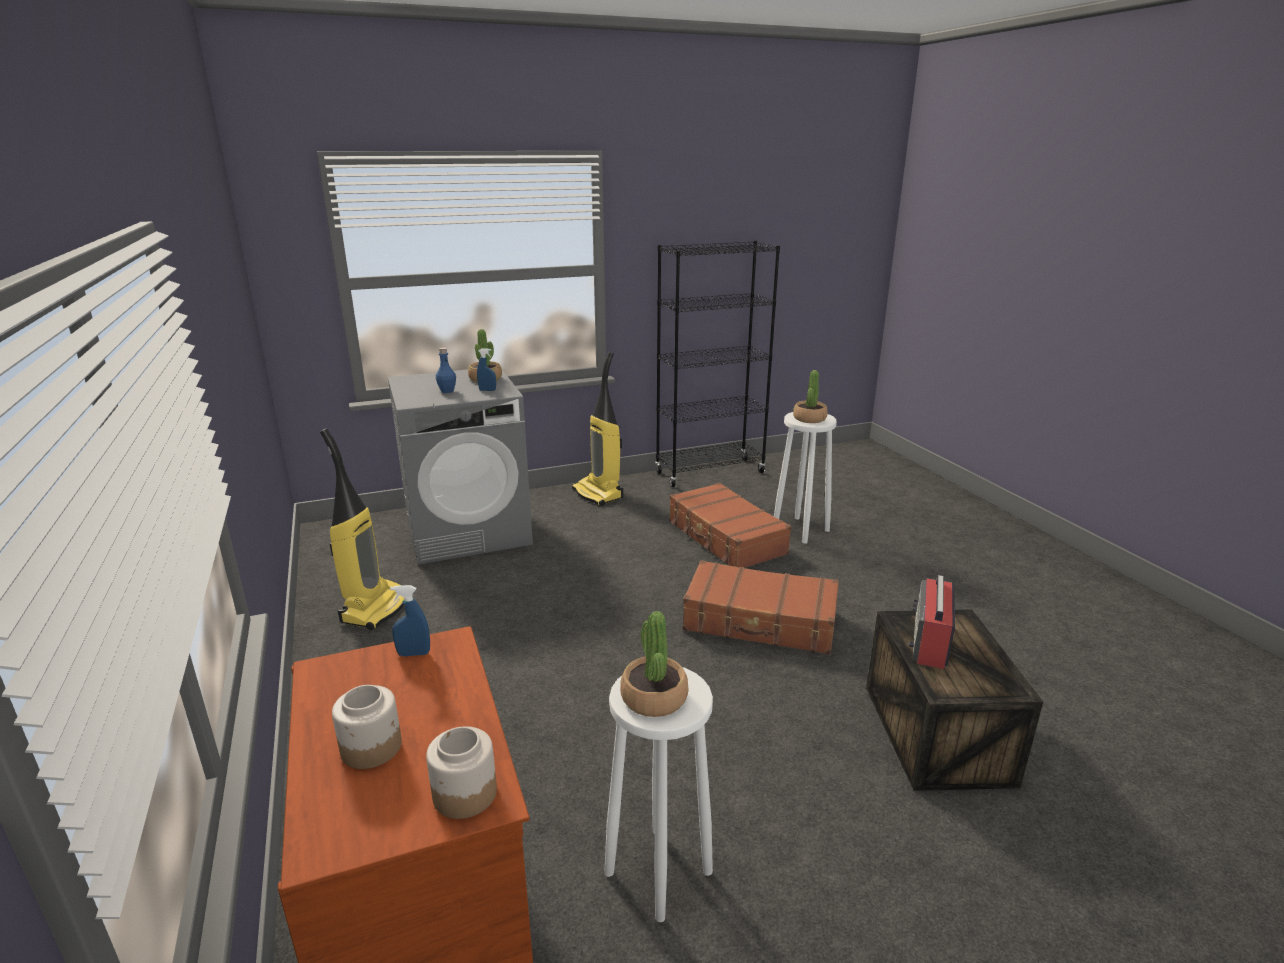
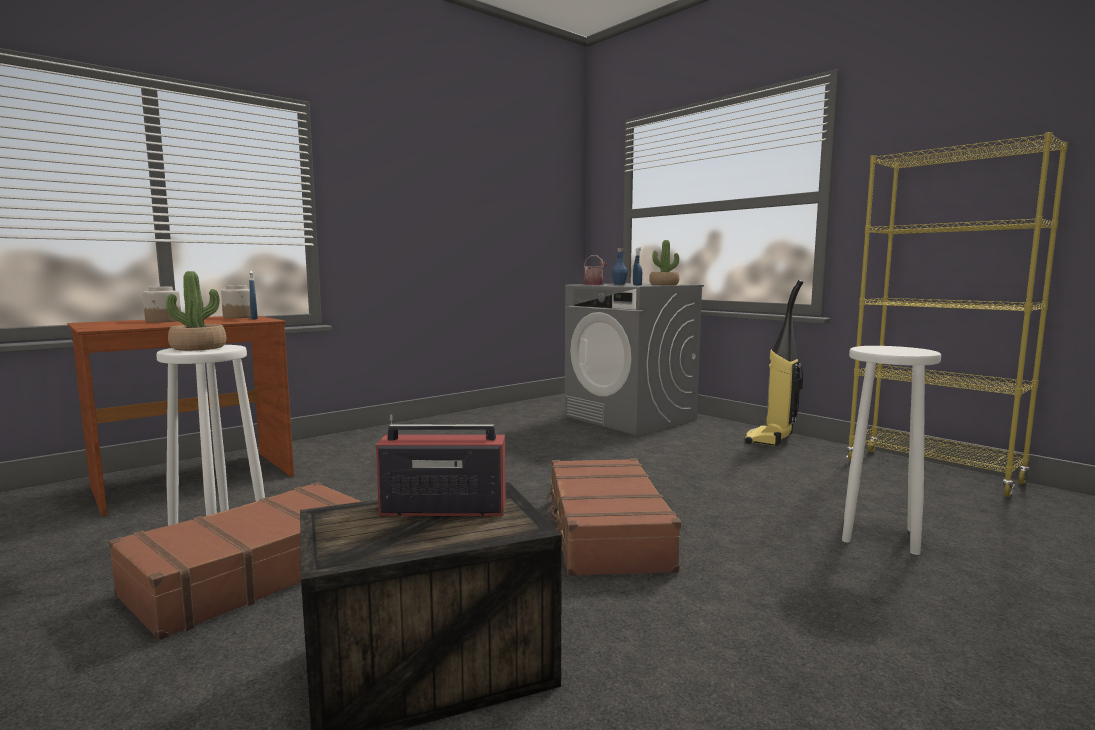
camera: 70 degrees right, 15 degrees down
vacuum cleaner [320,428,405,630] -> none
jar [426,726,497,819] -> jar moved to [221,285,251,318]
black bookcase [655,240,780,487] -> yellow bookcase [847,132,1068,497]
brown suitcase [669,483,792,568] -> brown suitcase moved to [109,482,362,640]
potted plant [793,370,828,423] -> none
none -> watering can [584,255,607,285]

